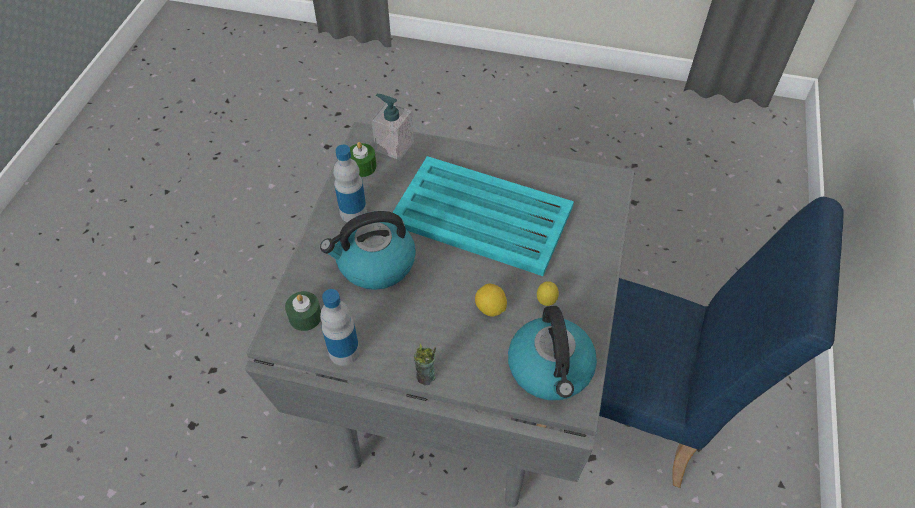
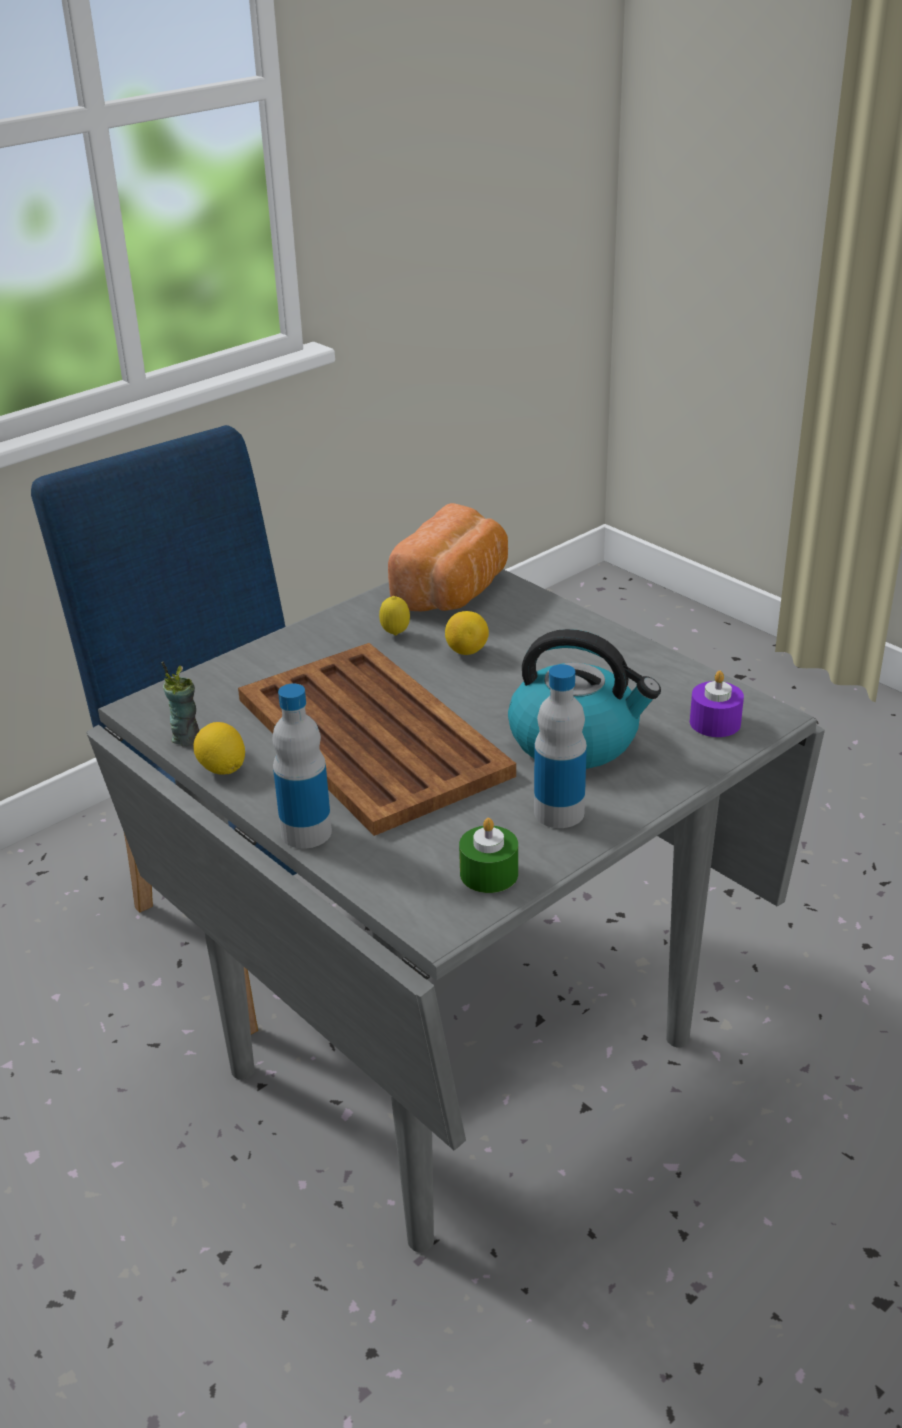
camera: 145 degrees left, 20 degrees down
green candle [285,291,321,331] -> purple candle [690,671,744,737]
bottle [320,289,360,366] -> bottle moved to [272,683,332,849]
soap dispenser [372,94,414,160] -> none
turquoise tray [393,156,574,276] -> brown tray [238,643,516,836]
cup [414,344,436,385] -> cup moved to [161,661,199,746]
kettle [508,306,597,400] -> bread [388,503,508,611]
none -> lemon [193,722,245,775]

